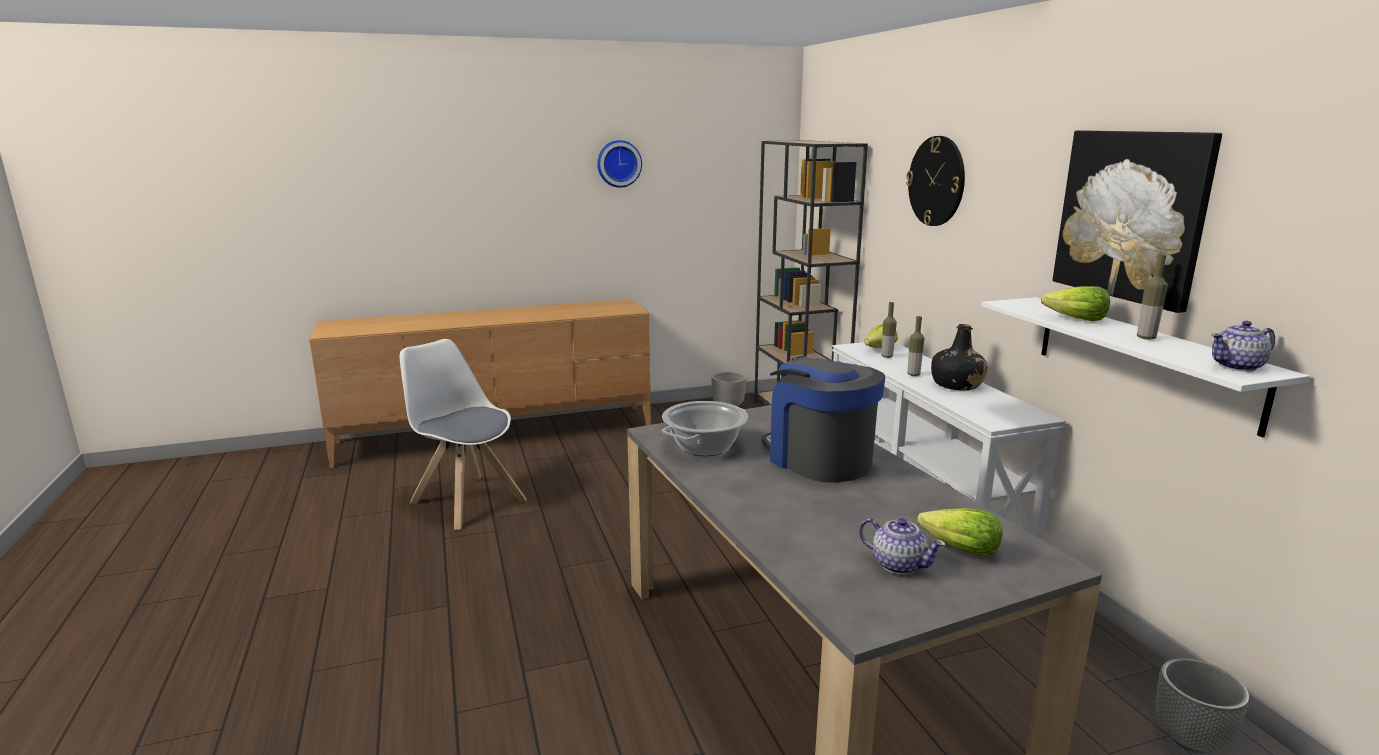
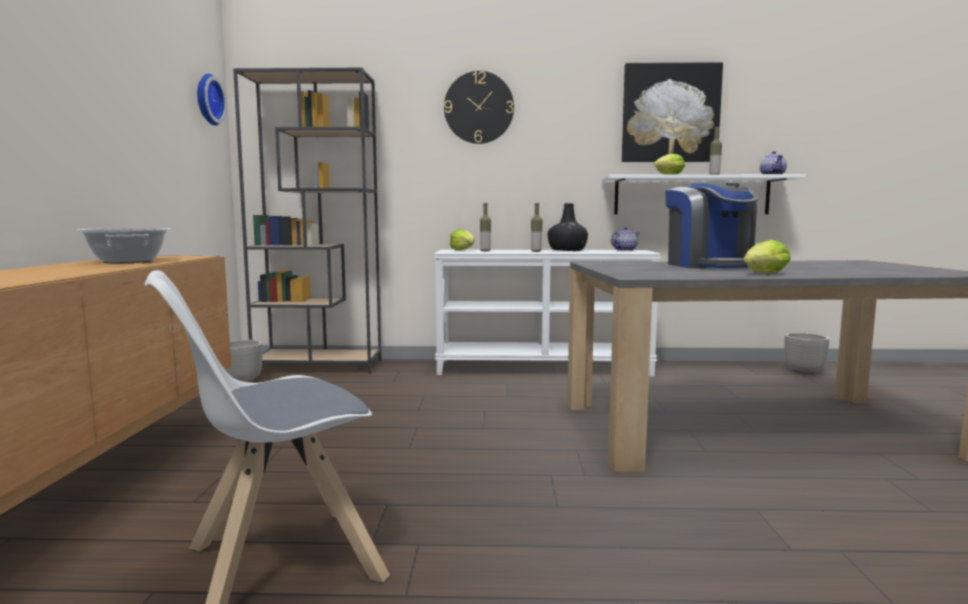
camera: 70 degrees left, 10 degrees down
wall clock [597,140,642,188] -> wall clock moved to [197,74,227,126]
cooking pot [662,401,748,456] -> cooking pot moved to [76,228,171,263]
coffee machine [762,356,886,482] -> coffee machine turned 90 degrees counterclockwise [665,181,759,268]
teapot [859,518,946,575] -> teapot moved to [611,227,640,251]
lettuce [917,508,1003,556] -> lettuce moved to [744,240,791,273]

